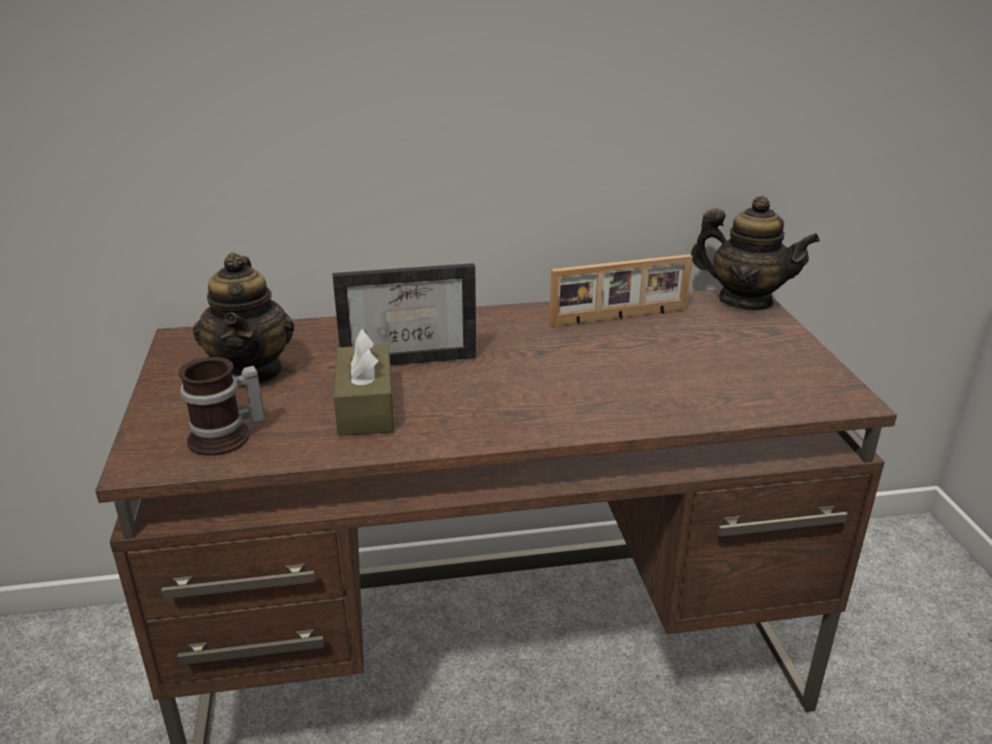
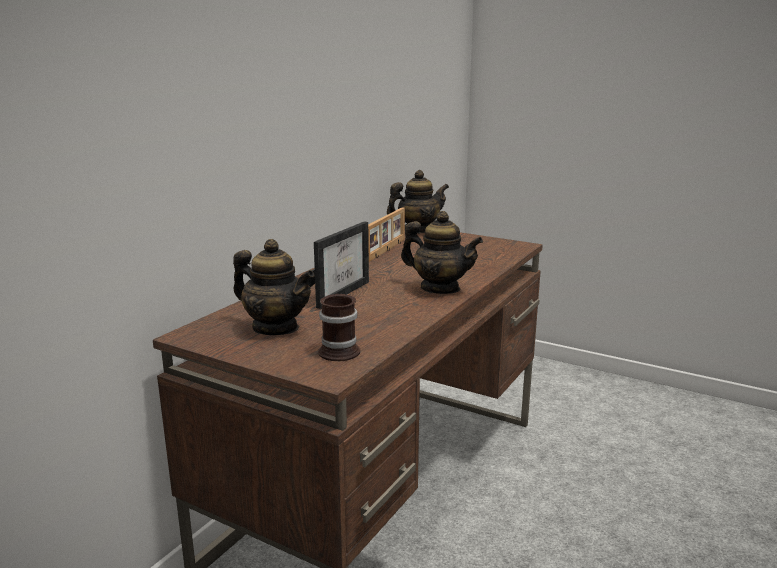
camera: 50 degrees left, 10 degrees down
brown tissue box [334,329,394,436] -> none
none -> teapot [401,211,483,294]

